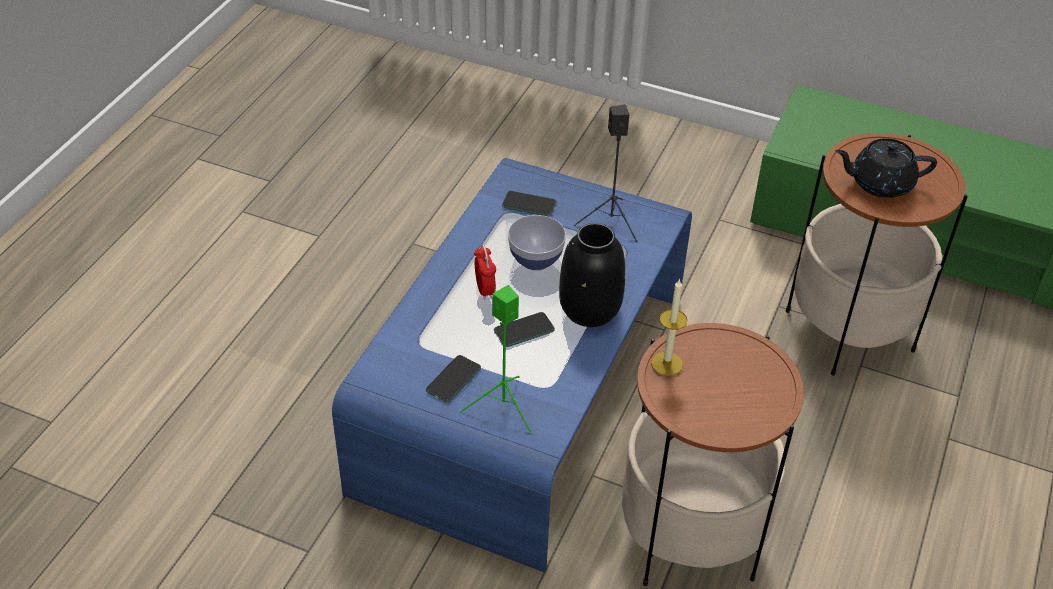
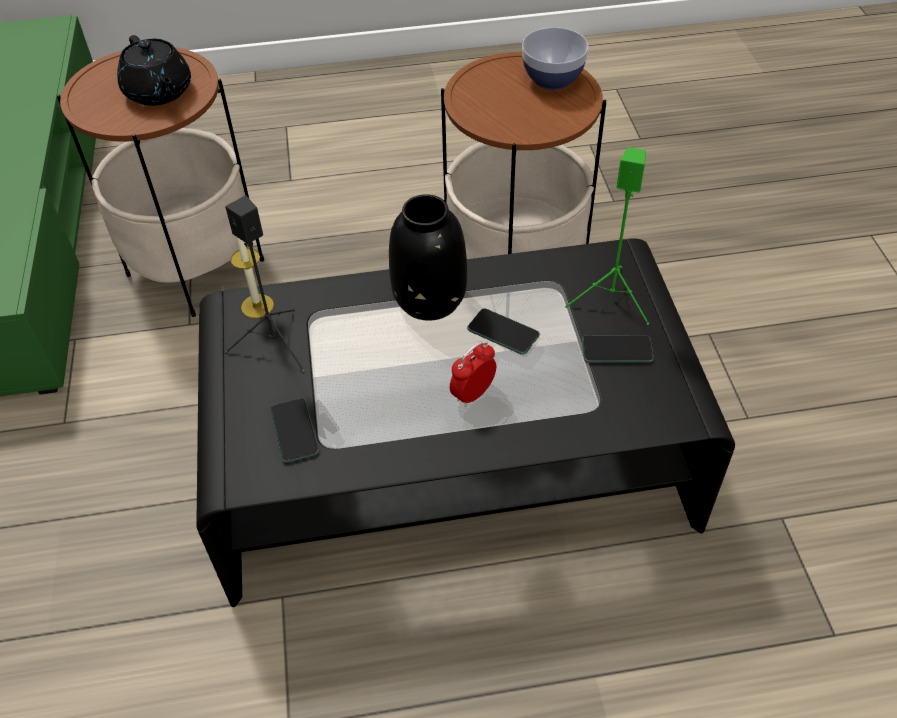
camera: 120 degrees left, 5 degrees up
blue coffee table [332,158,692,572] -> black coffee table [196,238,735,607]
bowl [508,215,566,270] -> bowl moved to [522,27,589,90]
candle [651,278,688,376] -> candle moved to [231,237,274,318]

